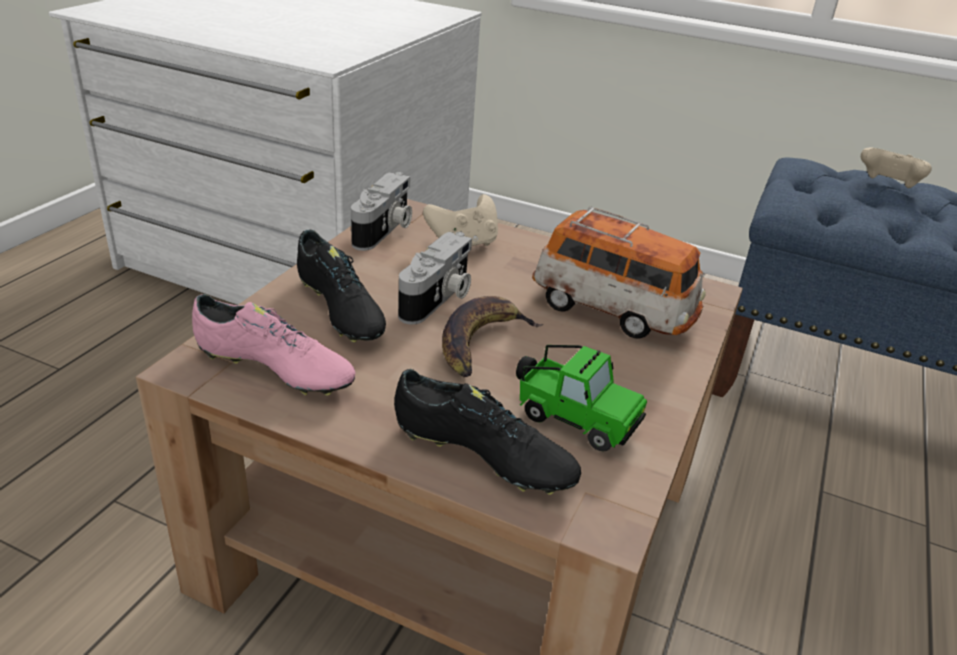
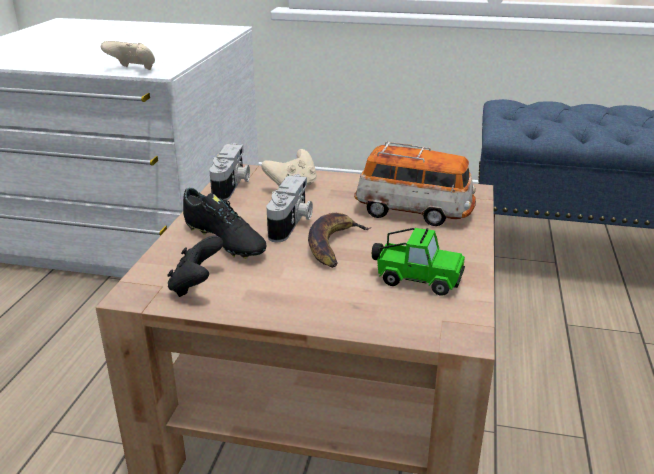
camera: 10 degrees left, 5 degrees down
pink shoe [192,294,356,396] -> black game controller [167,236,223,297]
black shoe [394,369,581,495] -> none
beige game controller [861,147,932,188] -> beige game controller moved to [101,41,155,70]

